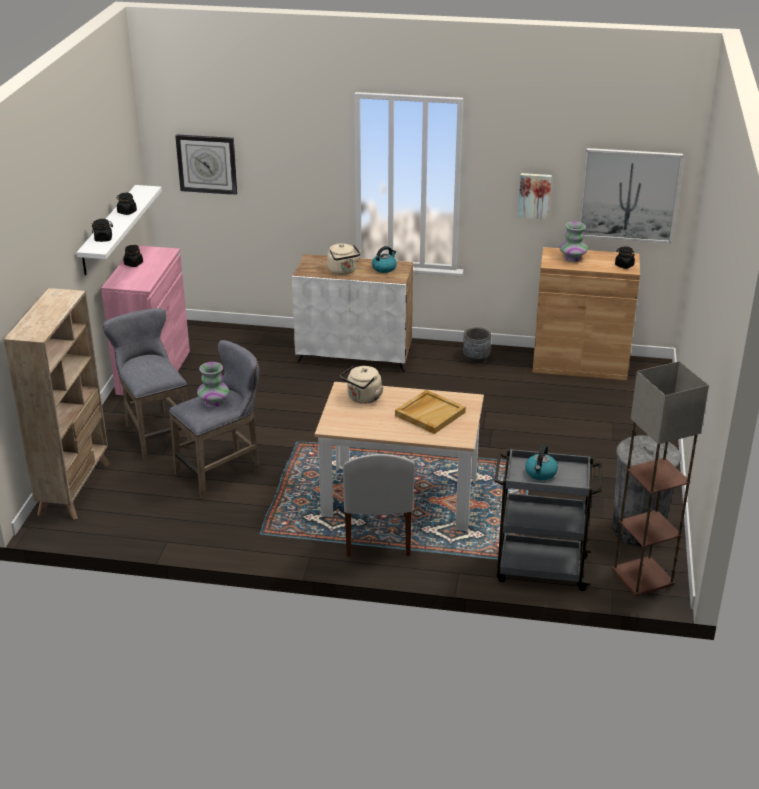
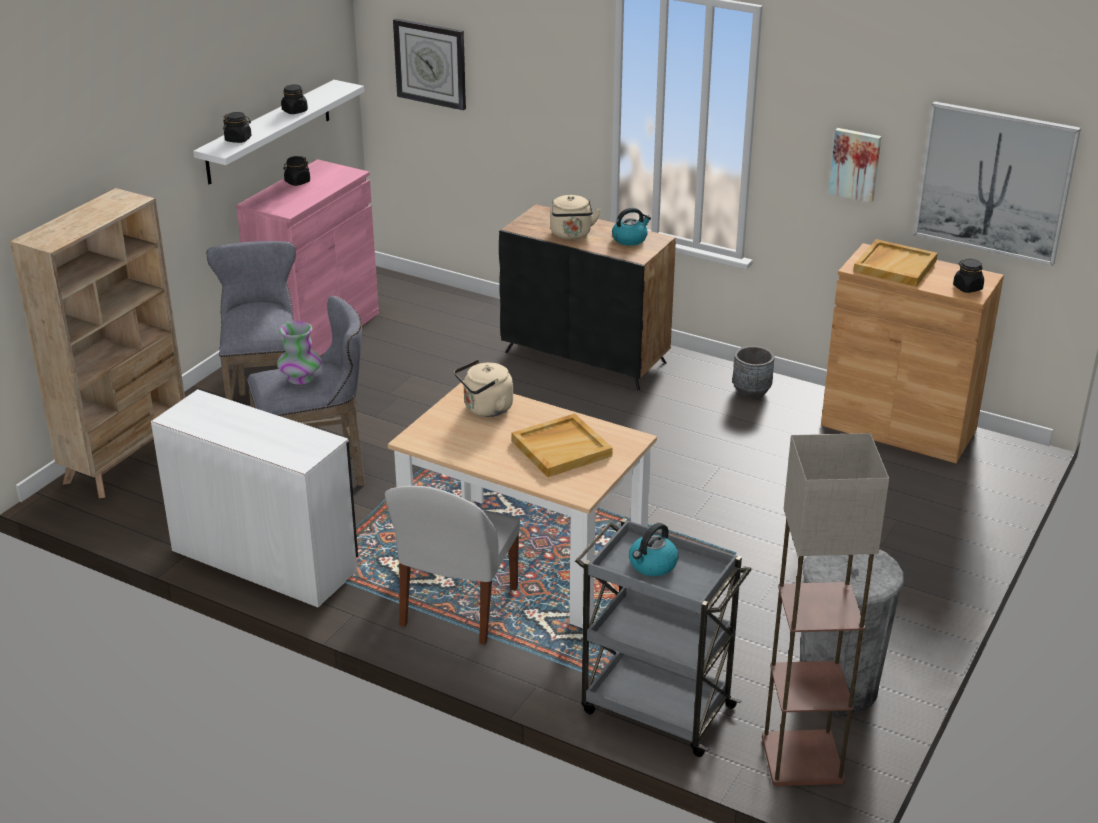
camera: 20 degrees right, 0 degrees up
white cabinet [292,254,413,372] -> black cabinet [499,204,676,391]
vase [560,221,588,262] -> beige tray [853,239,938,287]
none -> white desk [151,389,358,607]

